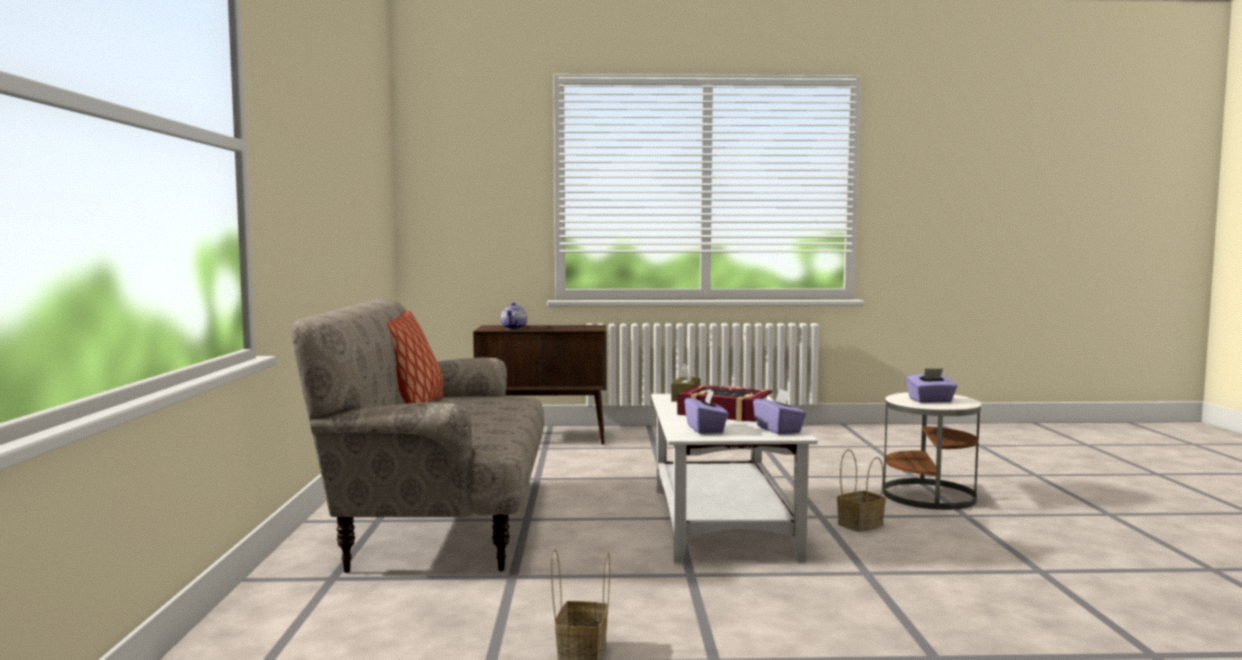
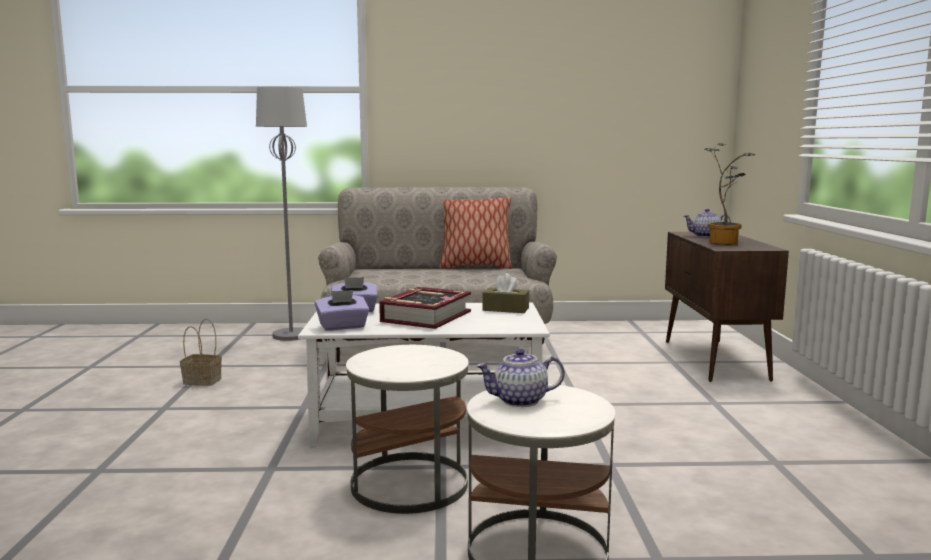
camera: 90 degrees right, 5 degrees up
basket [837,449,886,532] -> white side table [346,345,469,514]
purple tissue box [906,368,957,403] -> teapot [476,349,565,407]
none -> grey floor lamp [256,86,307,341]
none -> potted plant [704,143,755,245]

